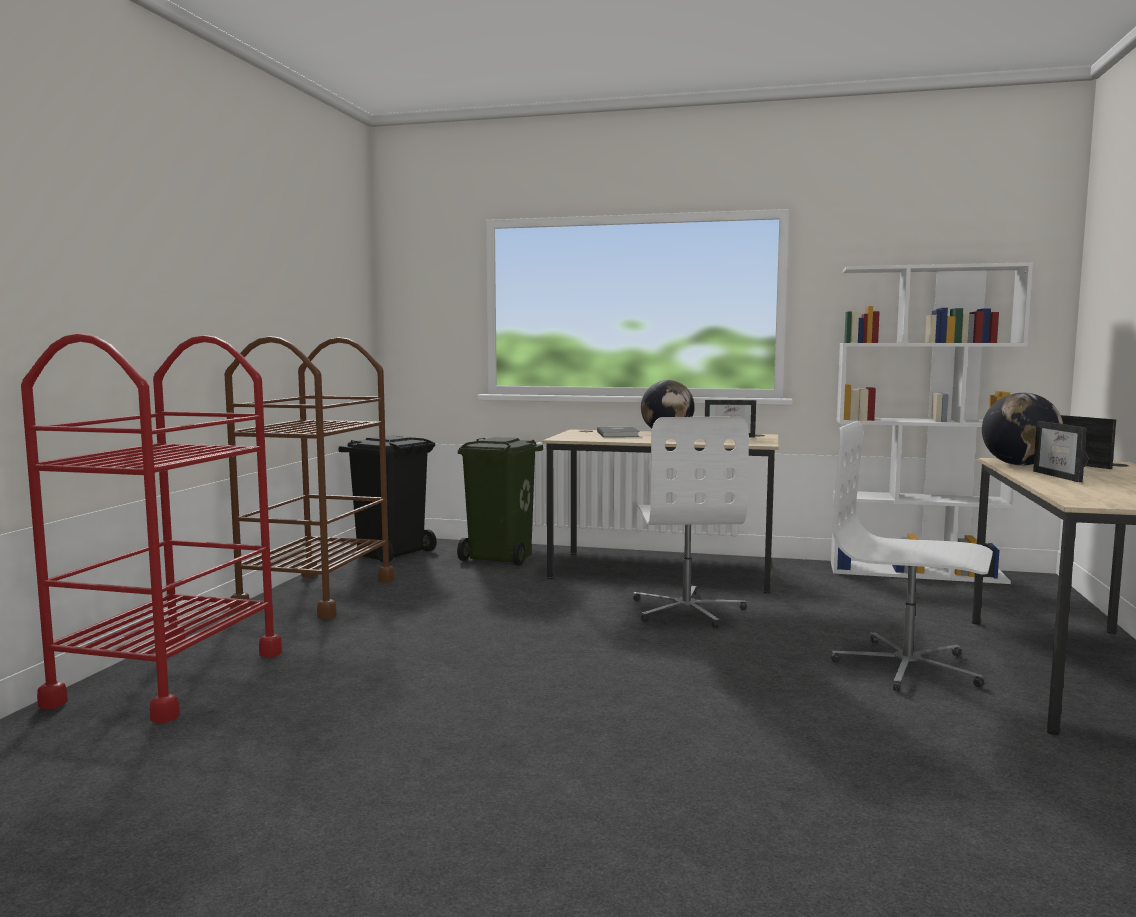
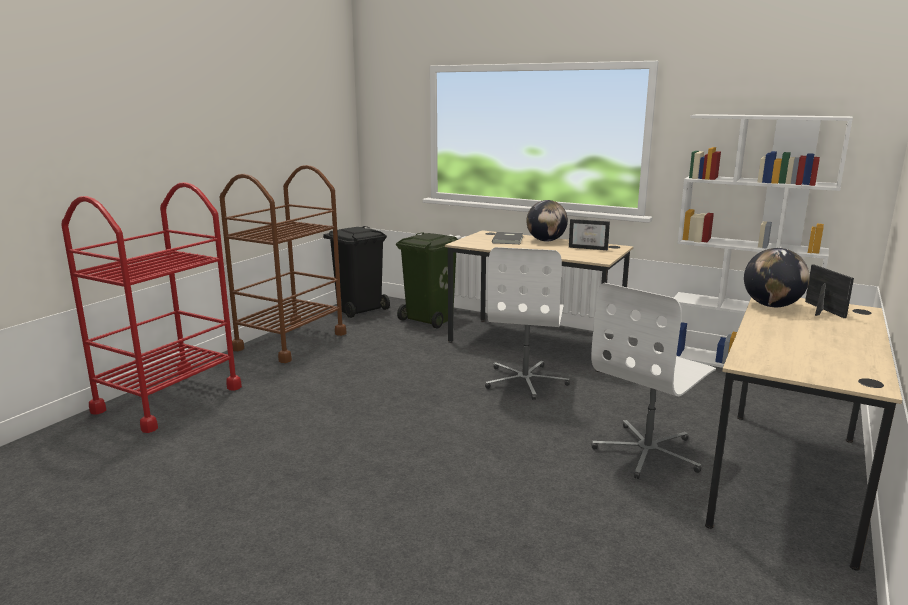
camera: 15 degrees right, 10 degrees up
white office chair [831,421,993,692] -> white office chair turned 90 degrees counterclockwise [591,283,716,479]
picture frame [1033,421,1087,482] -> none

